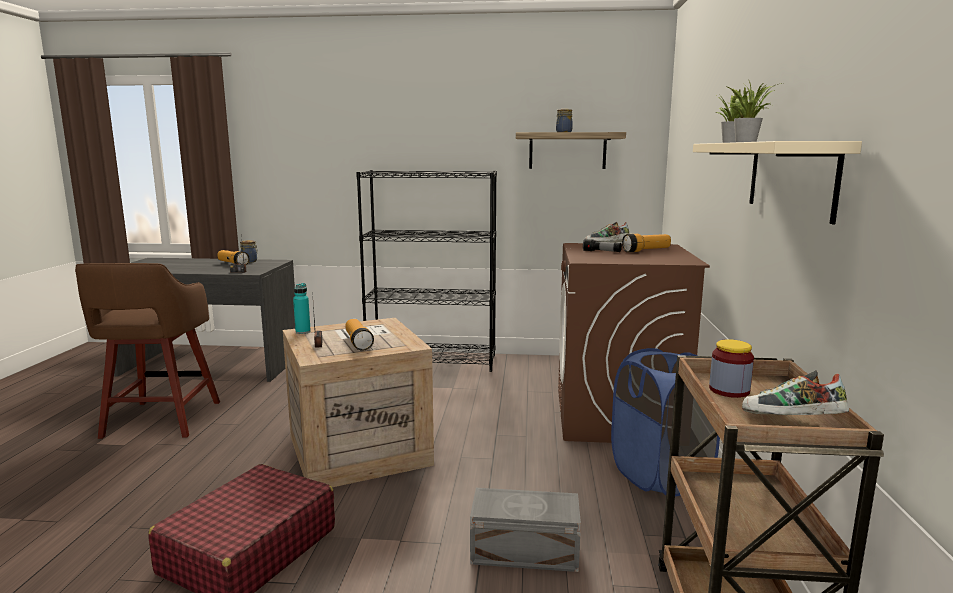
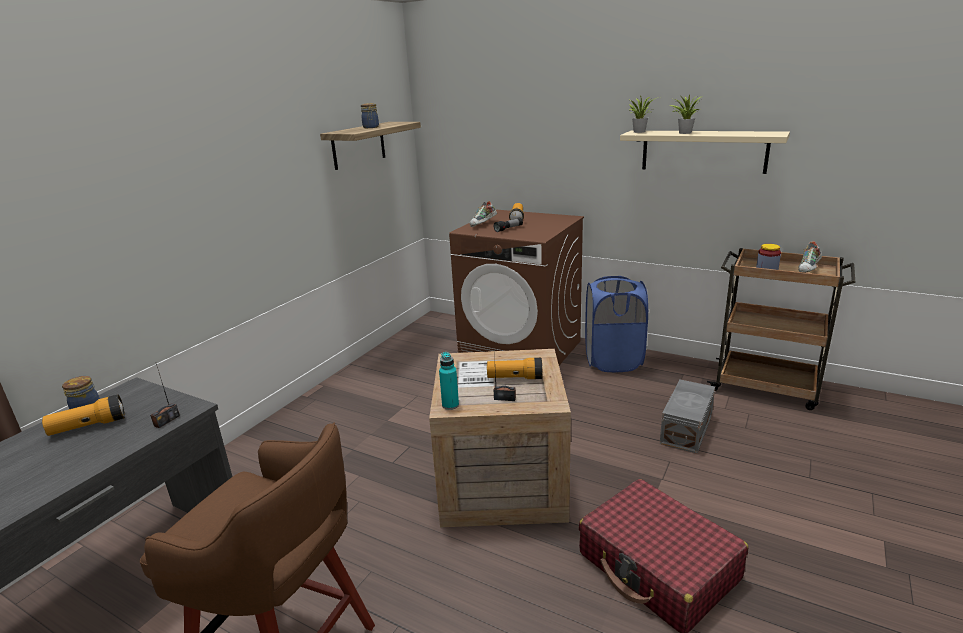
camera: 65 degrees left, 10 degrees up
black bookcase [356,170,497,372] -> none

